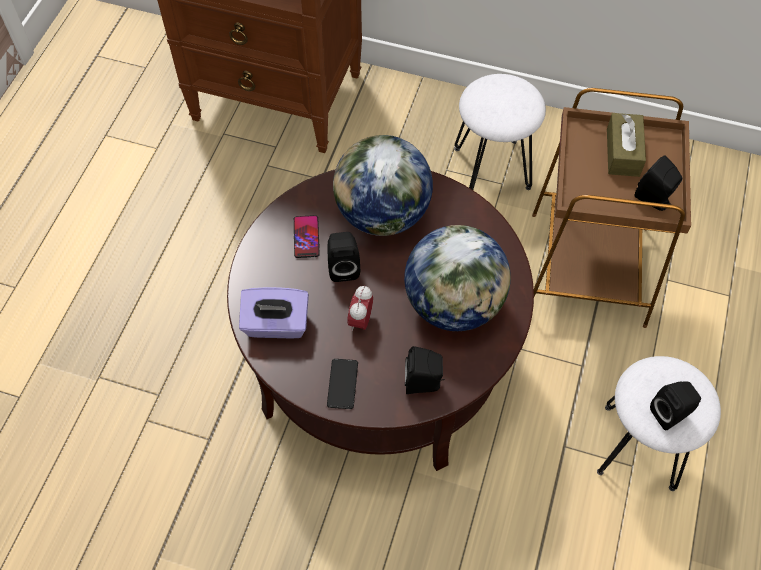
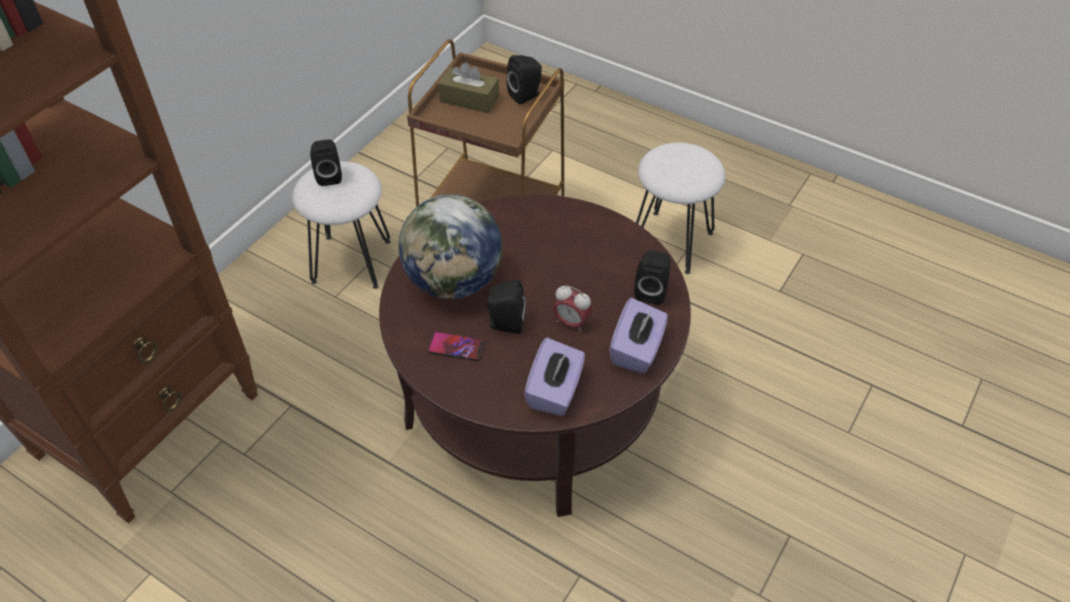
camera: 75 degrees left, 10 degrees down
phone [327,359,358,409] -> purple tissue box [610,298,668,373]
globe [404,225,511,331] -> none
black speaker [650,381,701,430] -> black speaker moved to [310,140,342,186]

